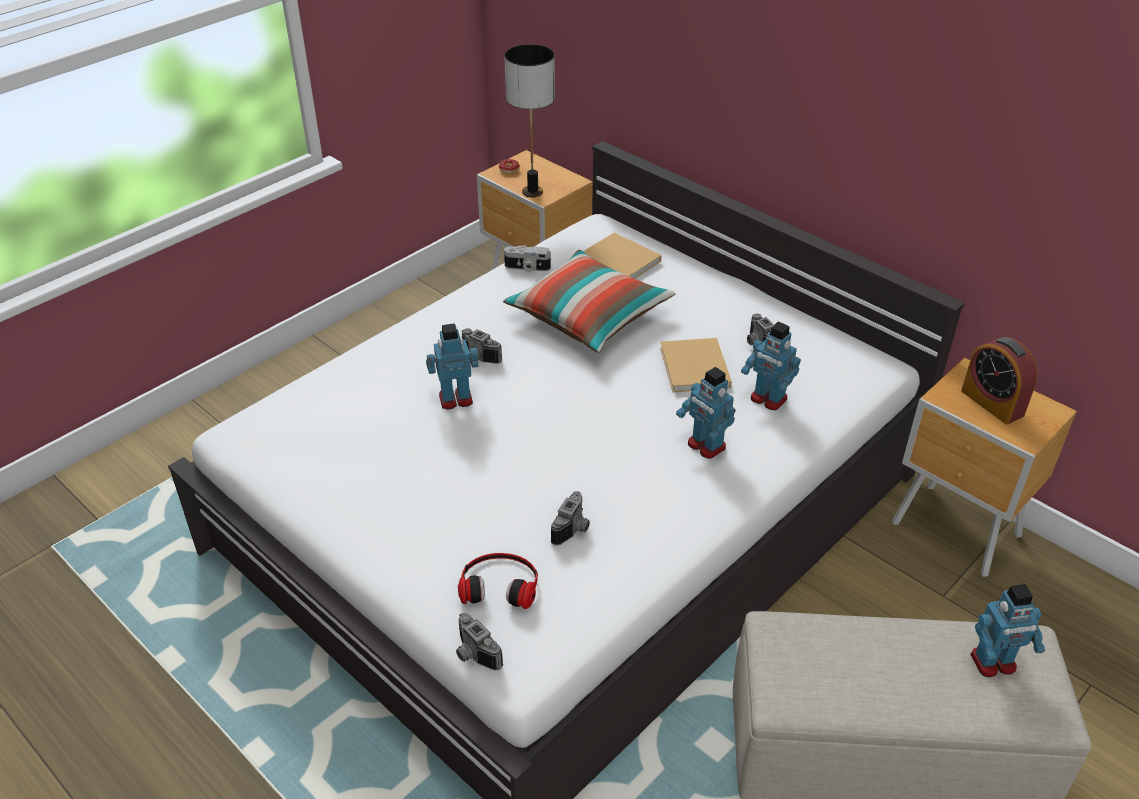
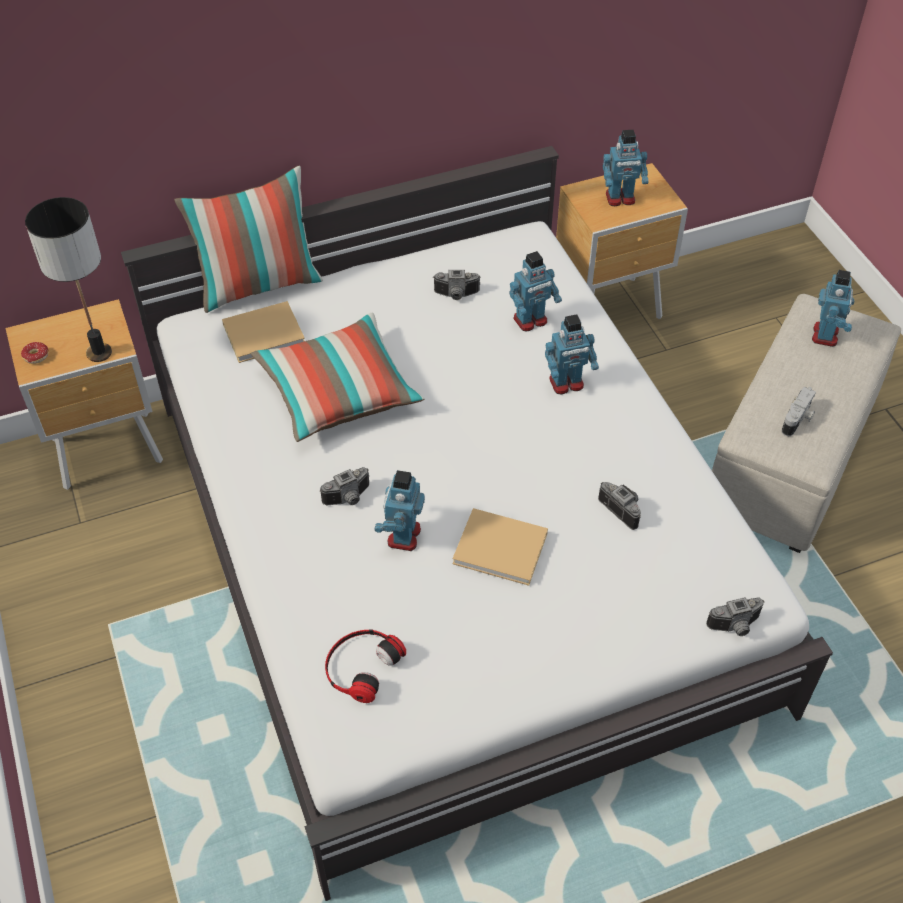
camera: 65 degrees left, 10 degrees up
headphones [458,553,538,609] -> headphones moved to [325,629,406,703]
camera [504,245,551,272] -> camera moved to [782,387,816,436]
beige book [660,338,732,393] -> beige book moved to [453,508,548,586]
alarm clock [961,337,1038,425] -> toy robot [603,130,648,206]
none -> pillow [174,166,323,313]

